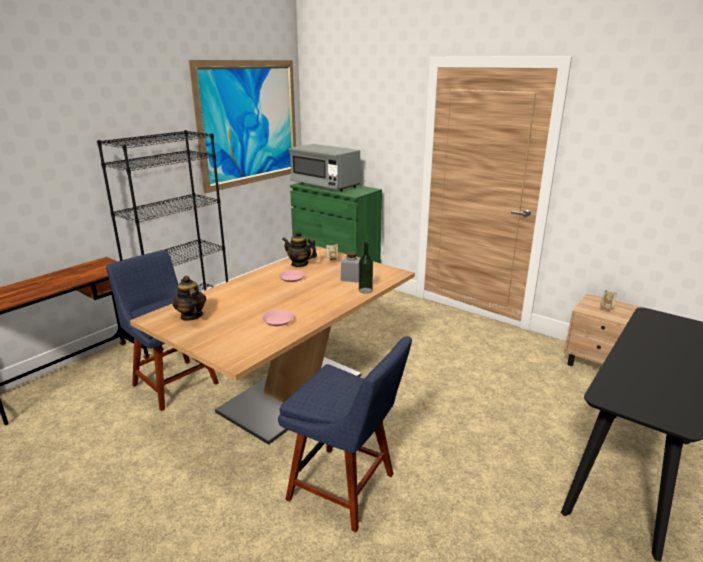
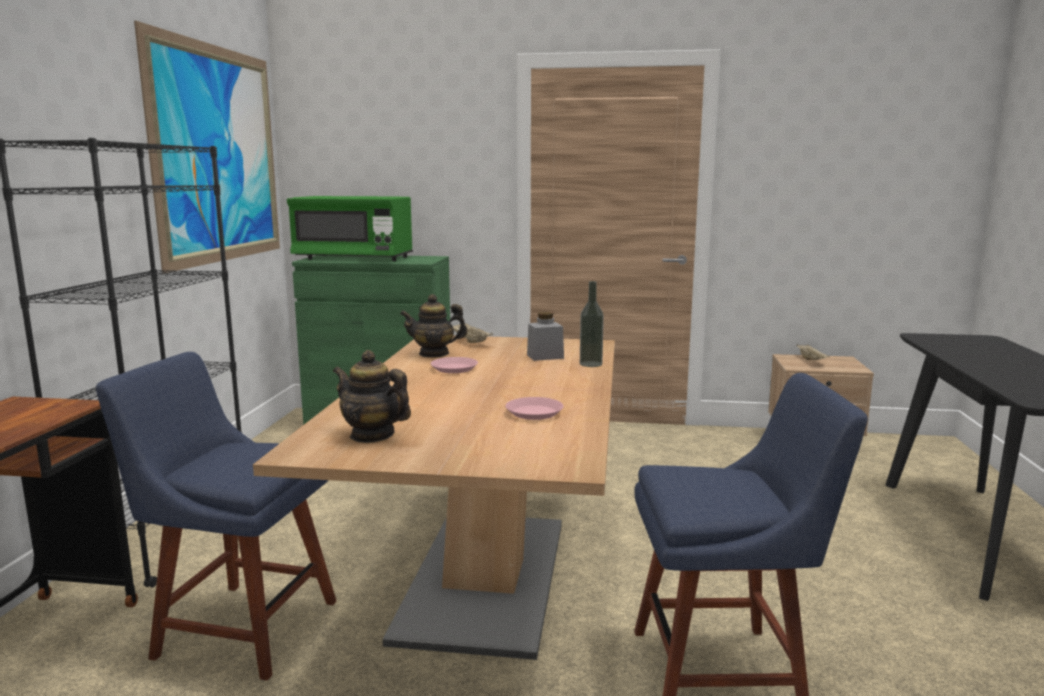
camera: 30 degrees left, 10 degrees down
grey microwave [288,144,361,192] -> green microwave [287,196,413,261]

